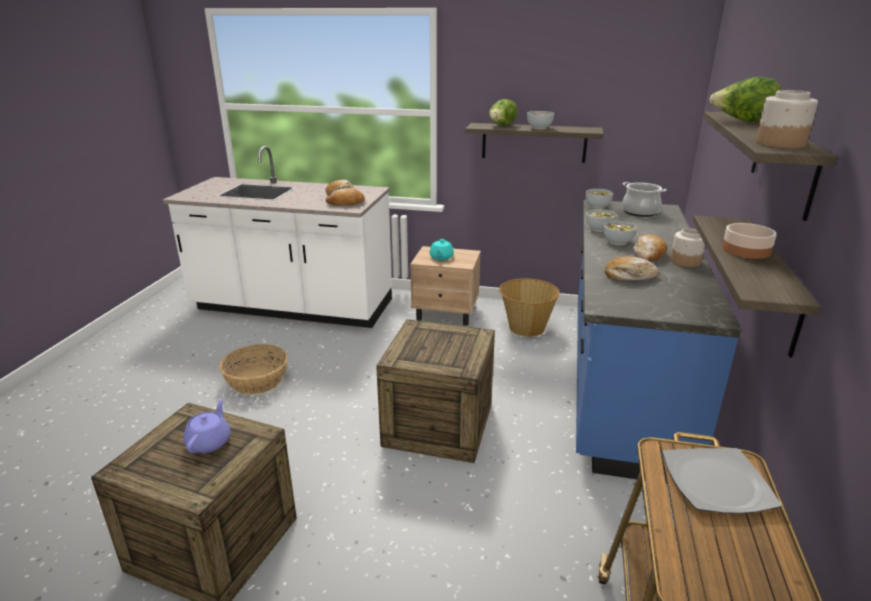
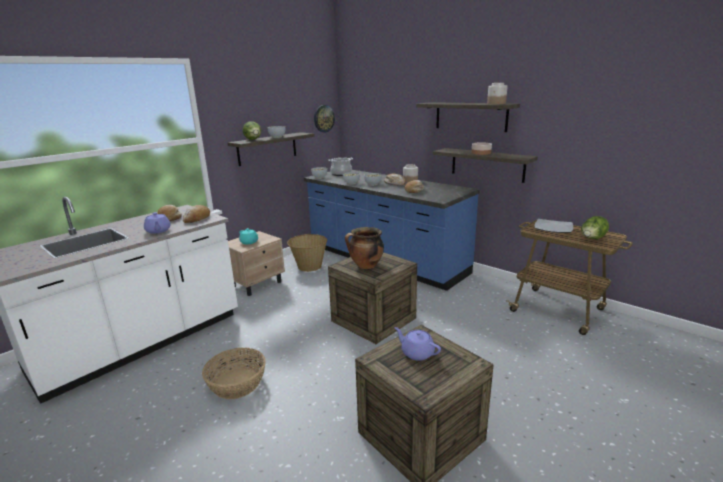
camera: 60 degrees left, 5 degrees down
lettuce [709,77,781,122] -> lettuce moved to [581,216,609,239]
none -> purple teapot [144,212,171,234]
none -> wall clock [314,105,335,132]
none -> cooking pot [345,227,384,269]

